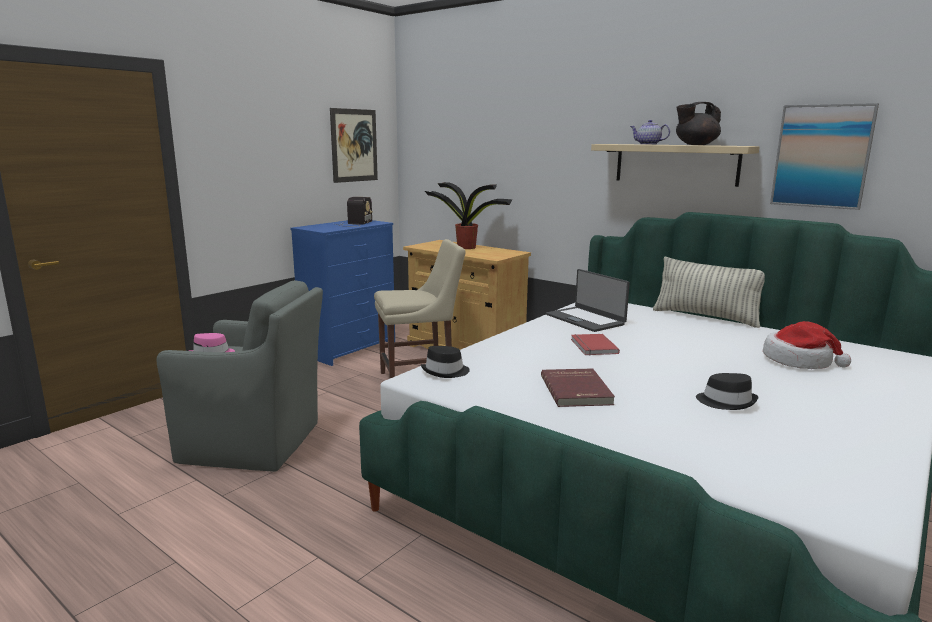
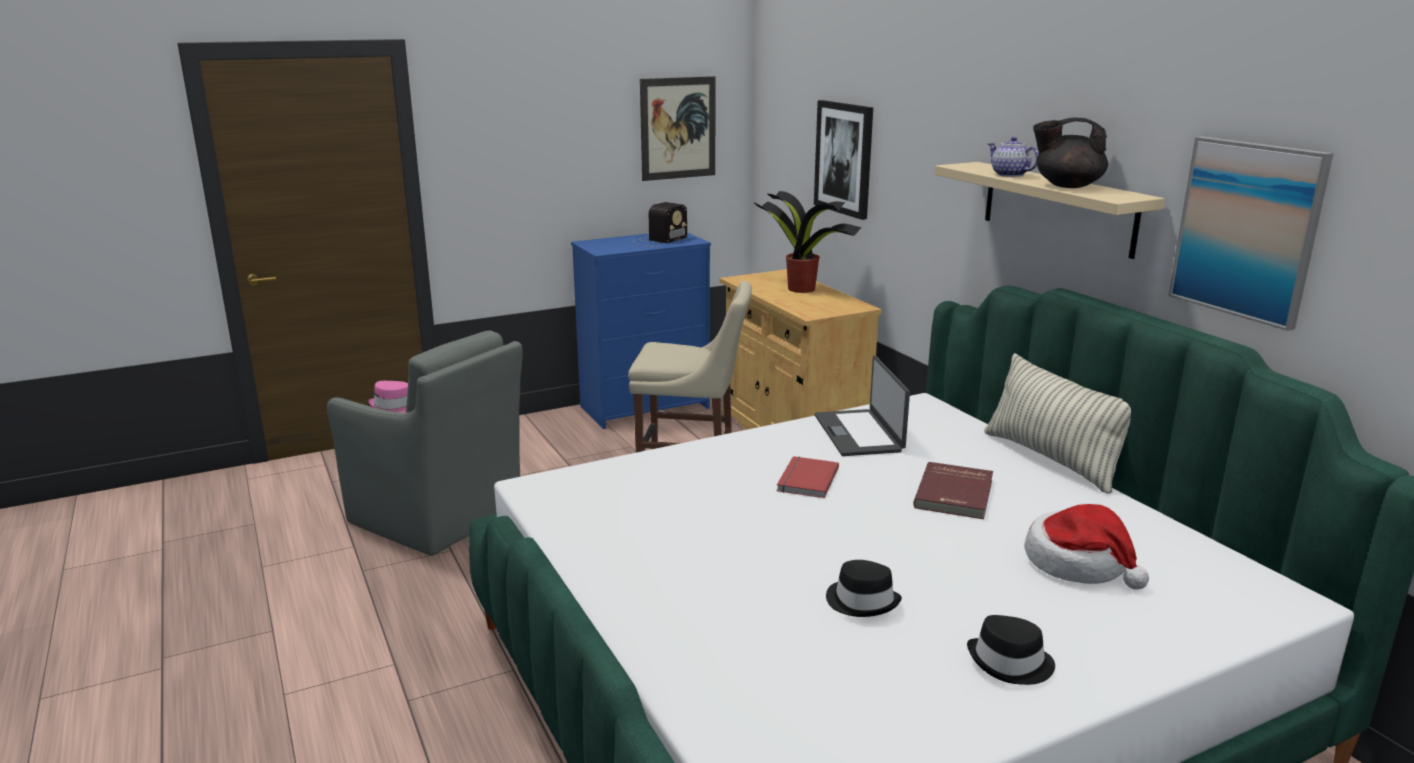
camera: 25 degrees right, 5 degrees up
black hat [421,346,470,378] -> black hat moved to [967,615,1055,685]
red book [541,368,615,407] -> red book moved to [913,462,993,519]
none -> picture [814,100,873,220]

